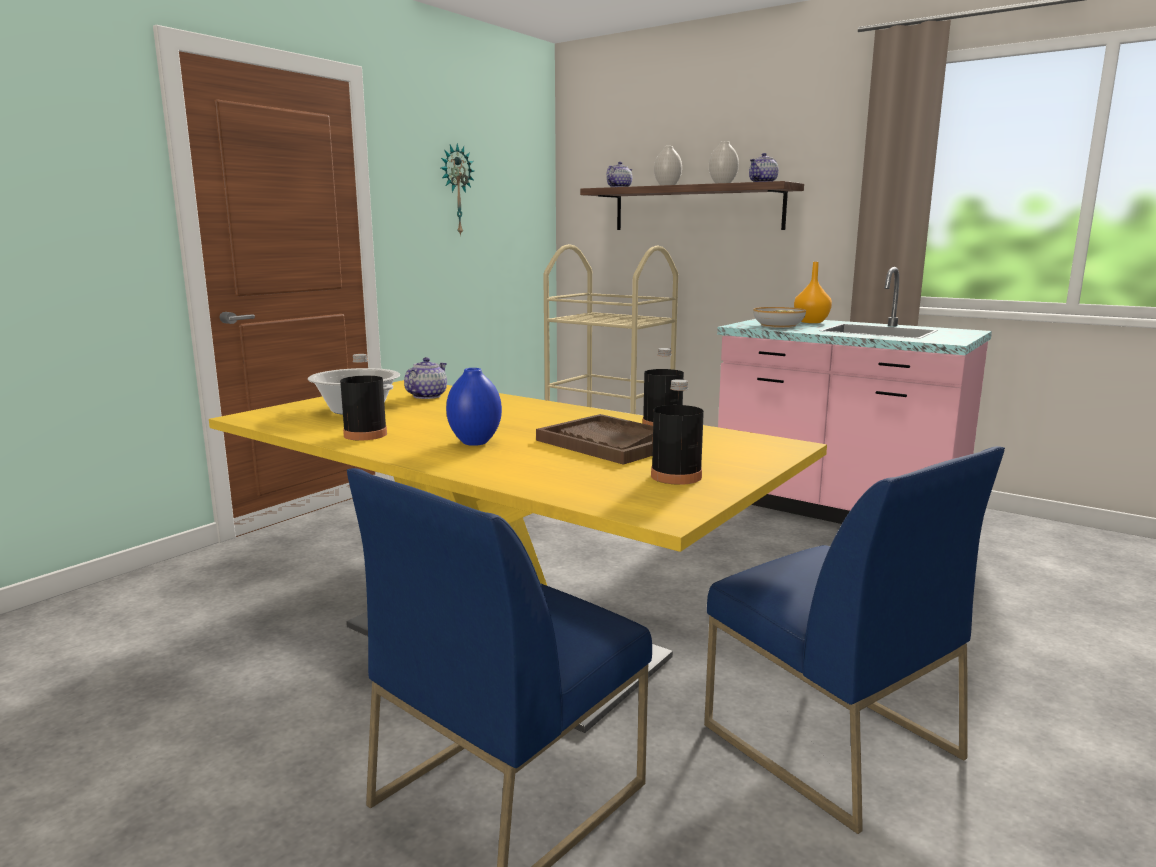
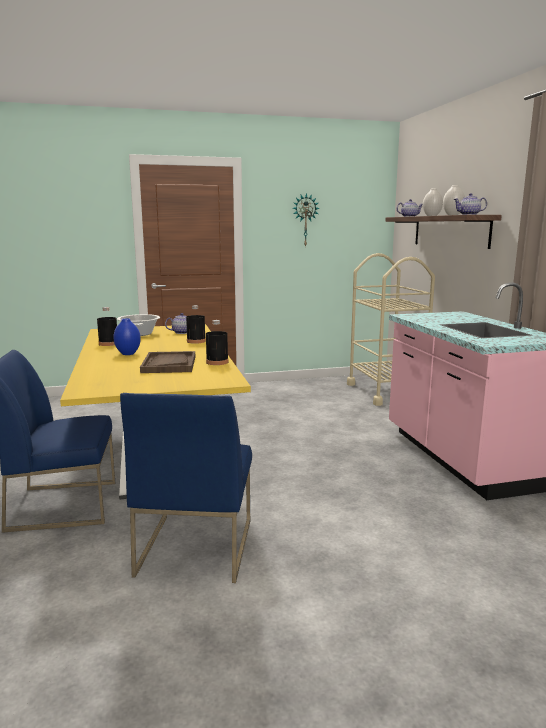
camera: 40 degrees right, 0 degrees up
black bottle [651,379,704,485] -> black bottle moved to [186,305,206,344]
bowl [753,307,806,328] -> none
orange vase [794,262,832,323] -> none

